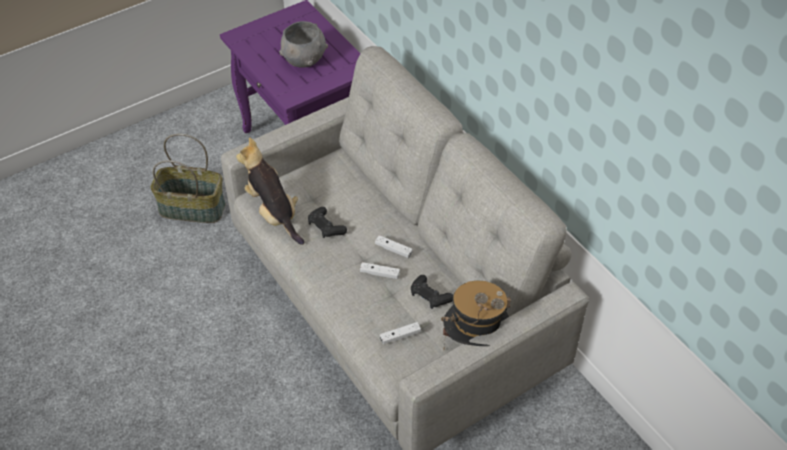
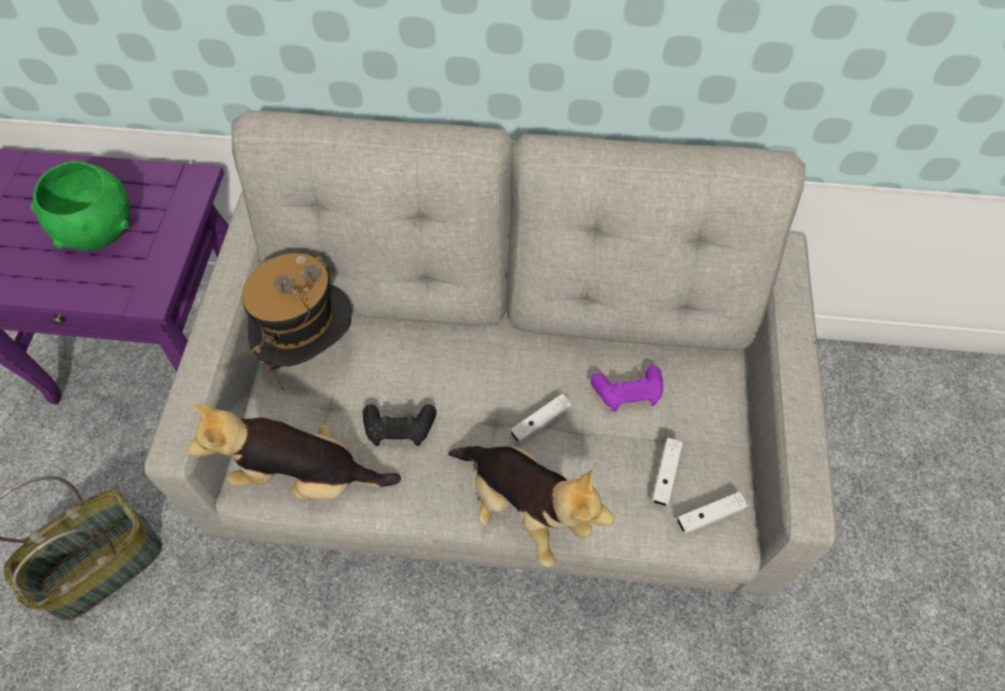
camera: 50 degrees left, 10 degrees up
grey bowl [279,21,328,68] -> green bowl [30,160,130,251]
white game controller [375,235,413,258] -> white game controller moved to [677,491,748,534]
black game controller [411,275,453,309] -> purple game controller [591,365,663,412]
hat [441,280,511,349] -> hat moved to [242,253,351,391]
none -> plush toy [448,446,615,567]

